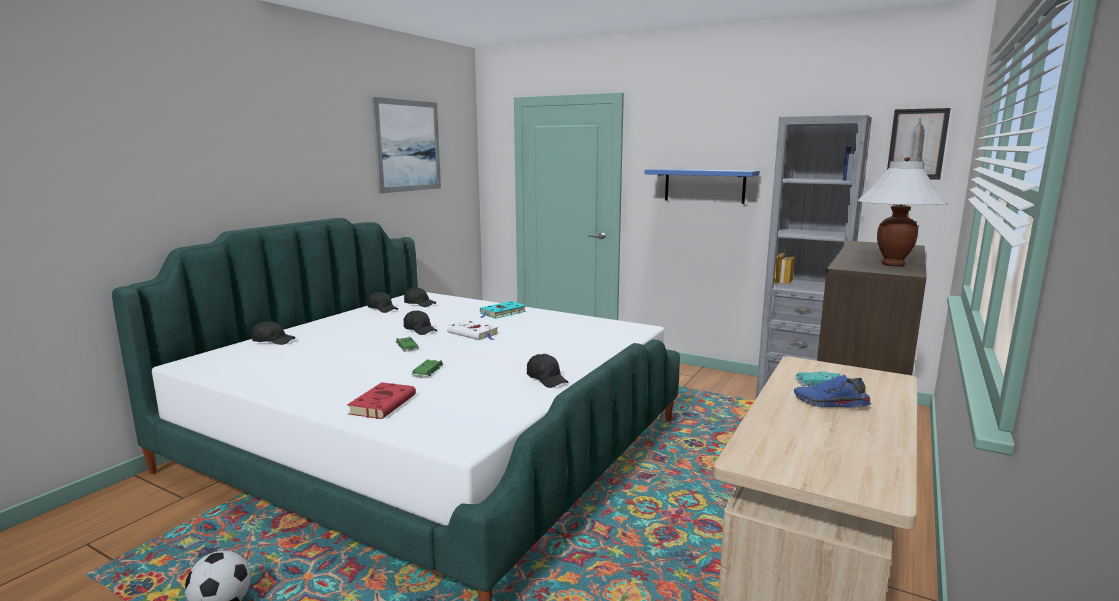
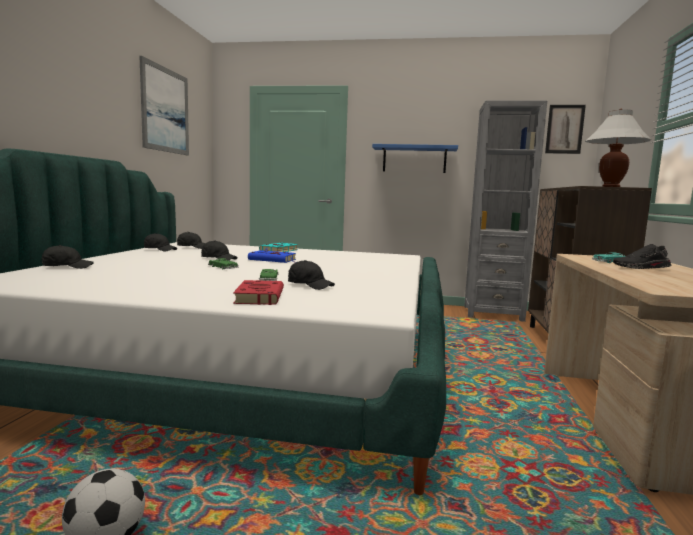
camera: 20 degrees left, 5 degrees down
white book [447,320,499,340] -> blue book [248,250,296,263]
black cap [527,354,568,388] -> black cap moved to [288,260,335,290]
blue shoe [794,375,871,408] -> black shoe [613,244,672,269]

